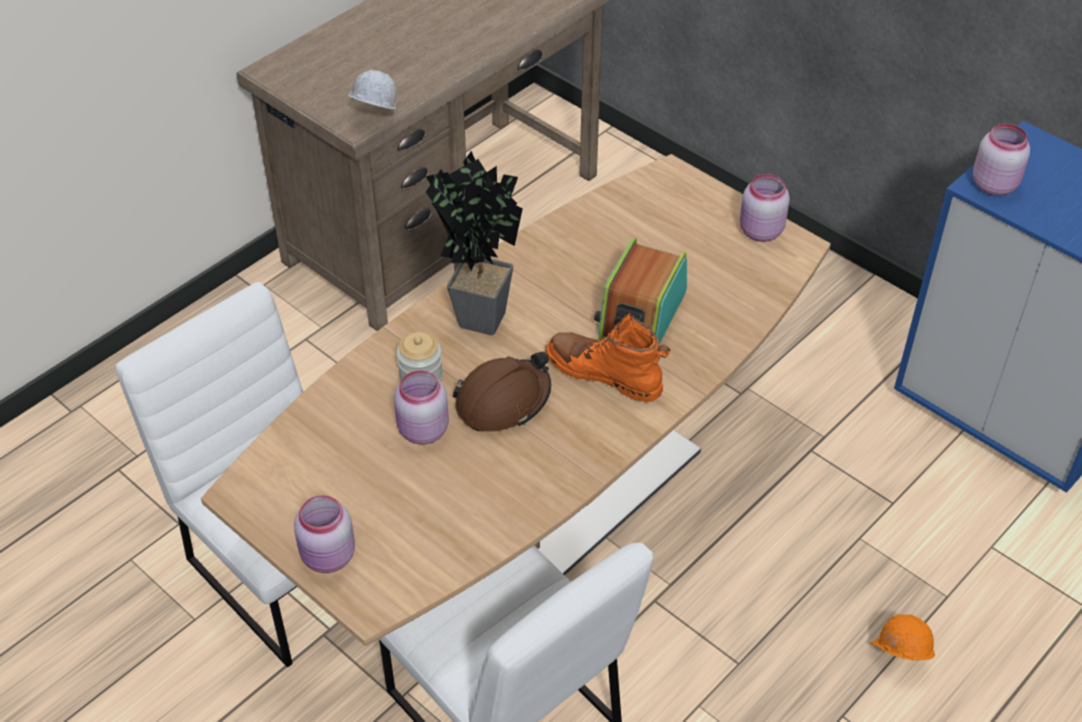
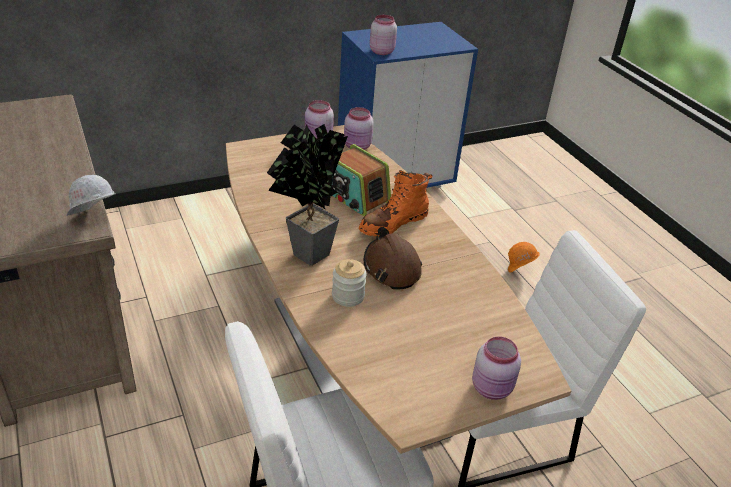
camera: 70 degrees left, 10 degrees down
pink jar [394,370,449,444] -> pink jar moved to [344,107,374,150]

